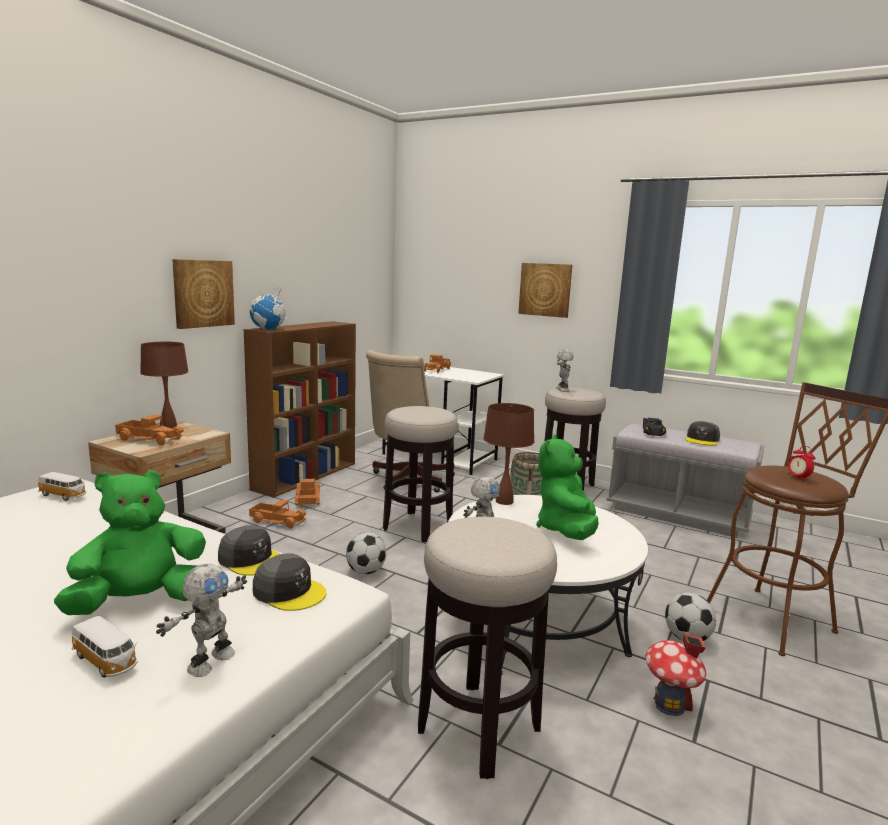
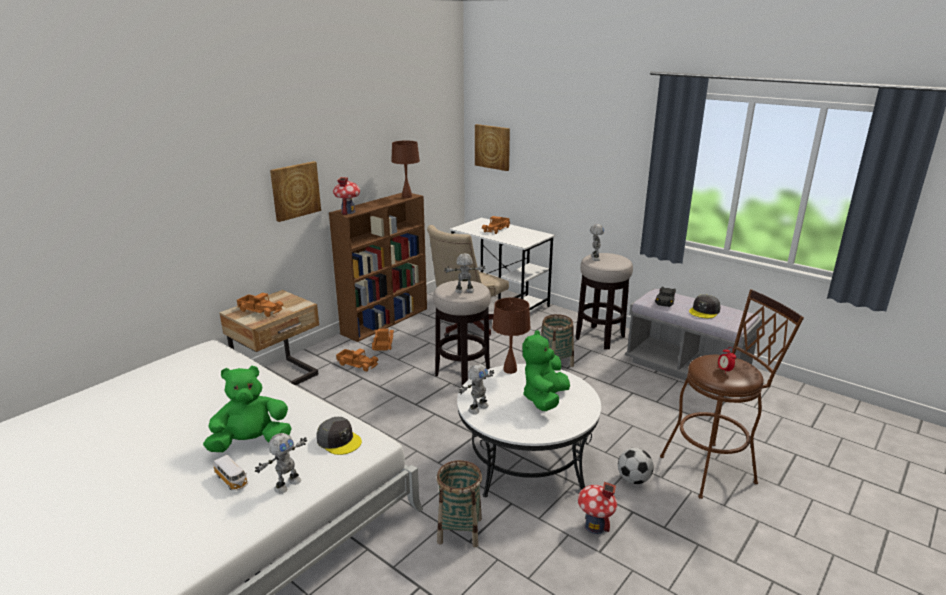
camera: 10 degrees right, 10 degrees up
toy car [38,472,86,501] -> none
brown table lamp [140,342,189,428] -> brown table lamp moved to [391,141,420,198]
grey cap [218,525,279,576] -> none
globe [250,284,287,330] -> toy house [333,177,360,215]
football [346,532,386,574] -> none
stool [418,517,557,779] -> basket [437,460,482,547]
picture [518,263,572,318] -> picture moved to [475,124,510,171]
none -> toy robot [444,254,486,293]

